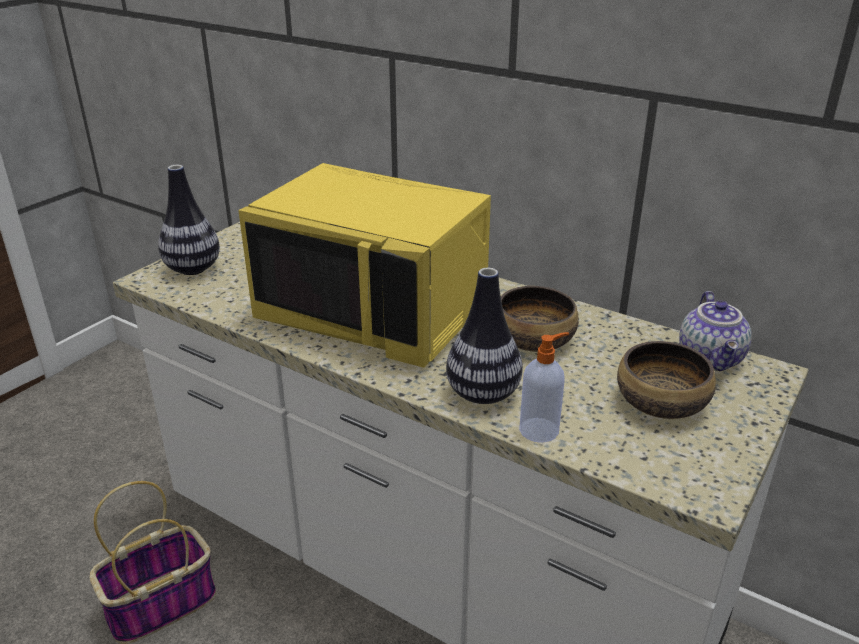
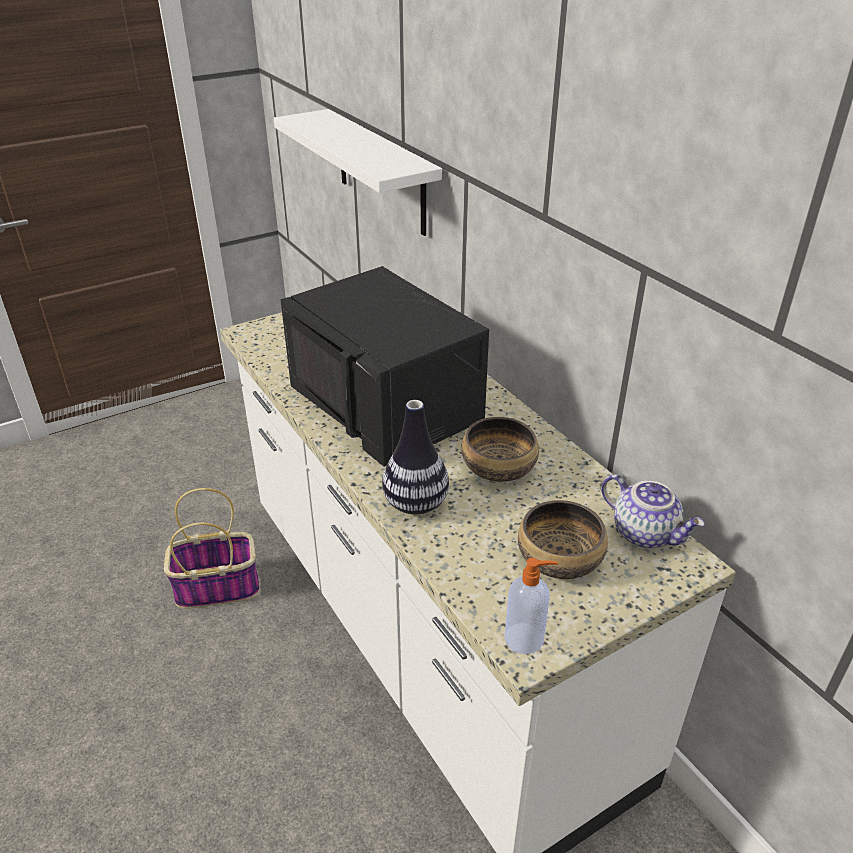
camera: 25 degrees right, 5 degrees up
vase [158,165,220,275] -> none
yellow microwave [238,163,491,368] -> black microwave [280,266,489,467]
soap dispenser [519,332,570,443] -> soap dispenser moved to [505,558,558,654]
teapot [679,291,752,371] -> teapot turned 75 degrees counterclockwise [601,474,704,549]
none -> white shelf [274,109,442,236]

